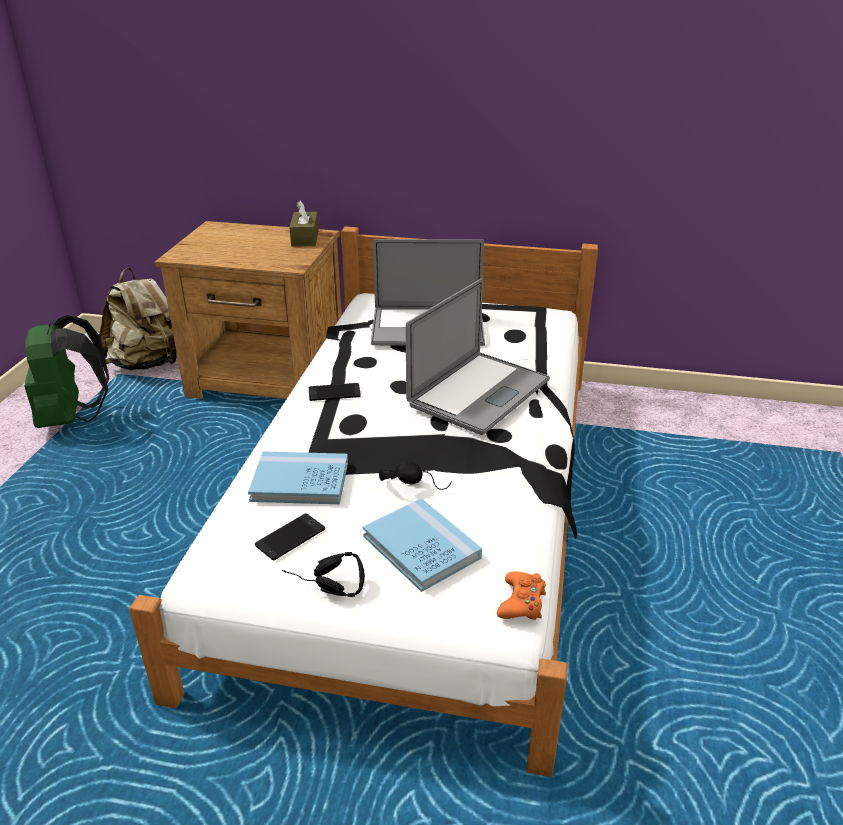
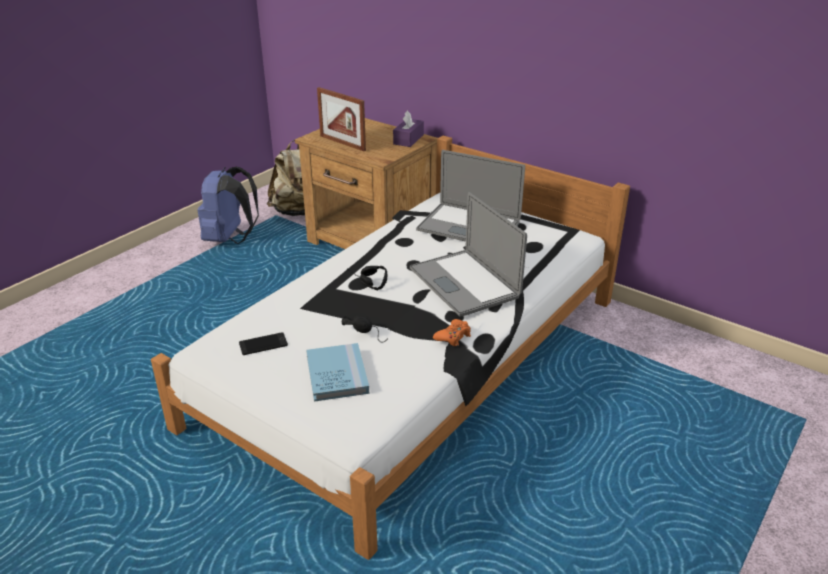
camera: 25 degrees right, 0 degrees up
green backpack [25,315,110,428] -> blue backpack [198,167,259,244]
blue book [248,451,348,504] -> none
black headphones [282,552,365,597] -> black headphones moved to [348,266,387,291]
brown tissue box [289,200,319,247] -> purple tissue box [393,110,424,147]
phone [309,383,361,401] -> none
laptop [405,278,550,435] -> laptop turned 90 degrees clockwise [410,192,527,317]
orange game controller [497,571,546,620] -> orange game controller moved to [433,319,471,346]
none -> picture frame [317,87,366,151]

